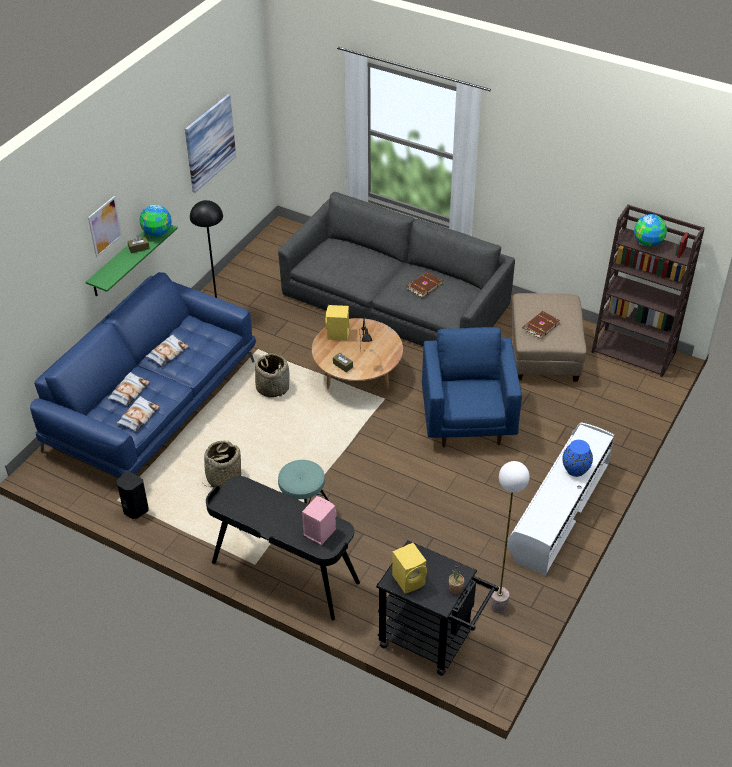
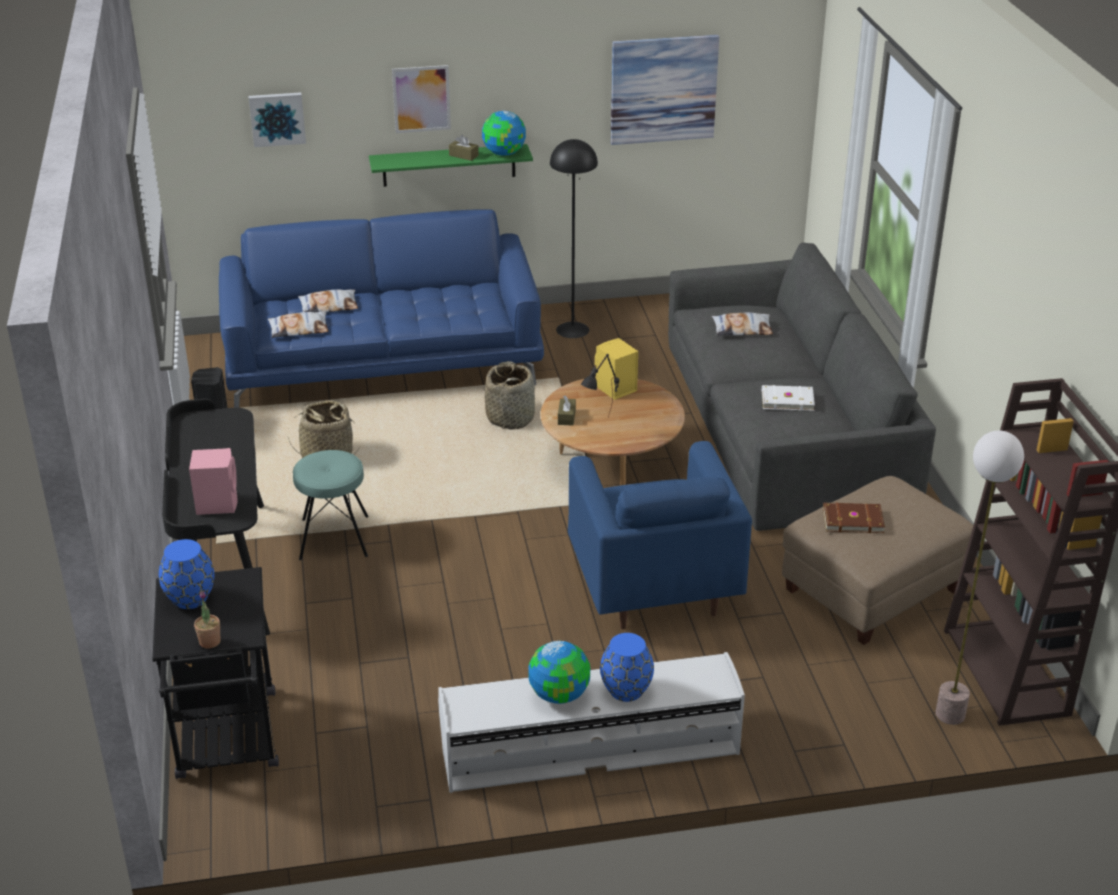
camera: 50 degrees right, 10 degrees down
pillow [145,335,189,367] -> pillow moved to [712,312,773,336]
yellow speaker [392,543,427,593] -> blue vase [159,539,214,609]
brown book [406,272,443,298] -> white book [762,385,815,411]
blue armchair [422,327,522,447] -> blue armchair turned 120 degrees clockwise [568,441,752,629]
floor lamp [490,461,530,613] -> floor lamp moved to [936,430,1024,725]
globe [634,214,667,247] -> globe moved to [528,641,590,704]
none -> picture [249,92,306,147]

